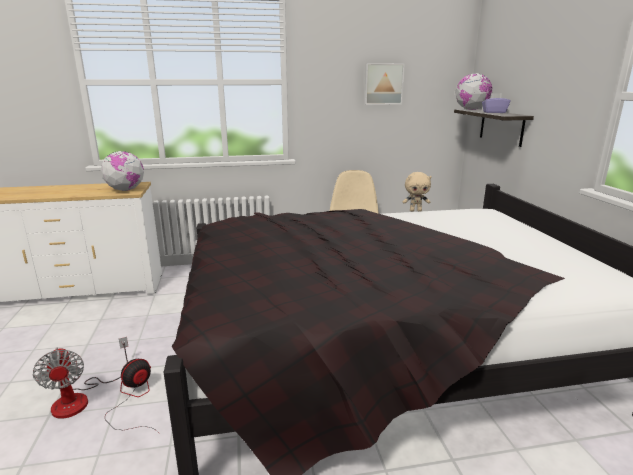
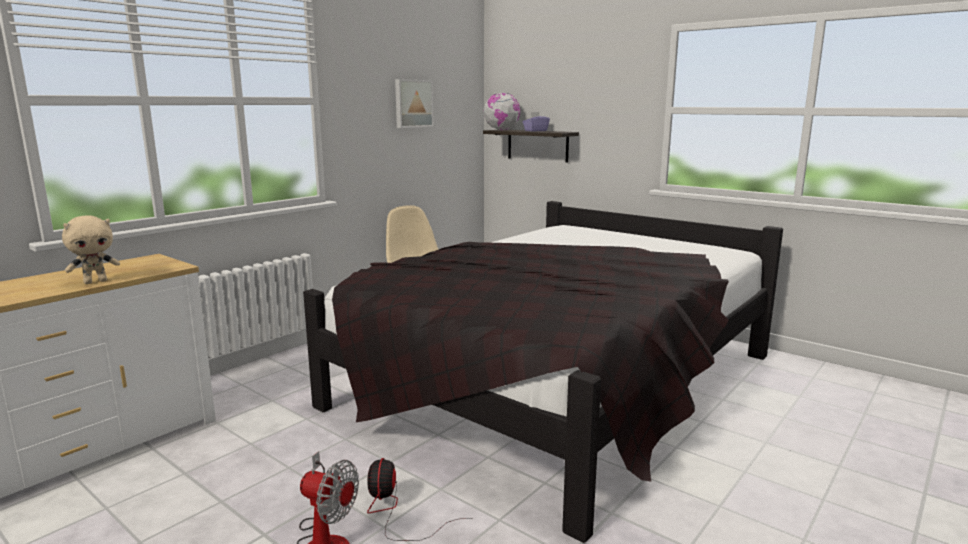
camera: 40 degrees left, 5 degrees down
globe [101,151,144,191] -> none
beige plush toy [403,172,432,211] -> beige plush toy moved to [62,215,120,284]

